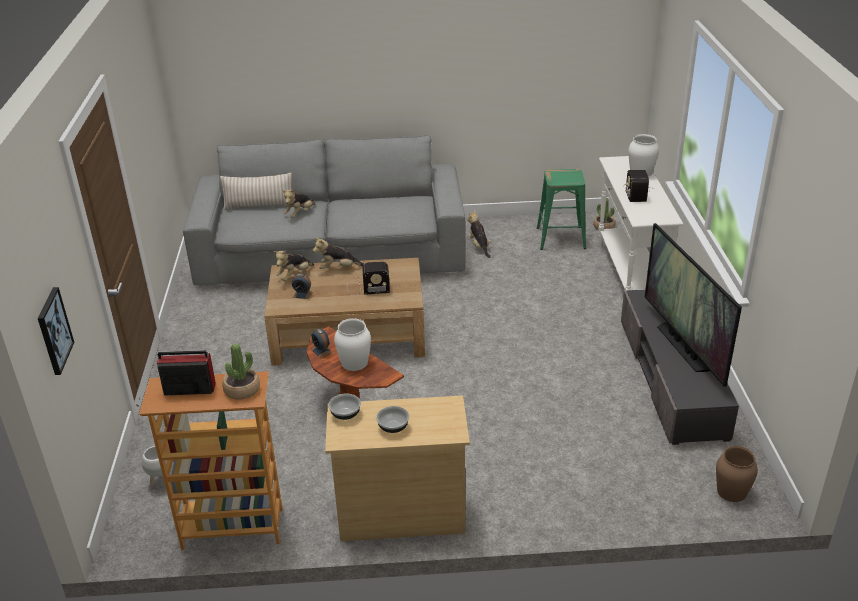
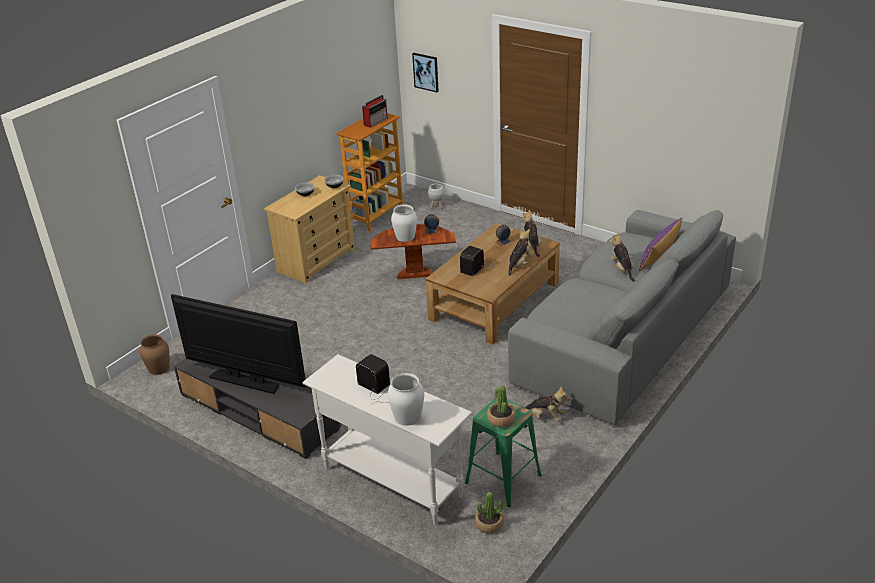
camera: 130 degrees right, 0 degrees up
beige pillow [220,173,292,210] -> purple pillow [639,217,683,271]
potted plant [222,344,260,400] -> potted plant moved to [487,385,516,427]

